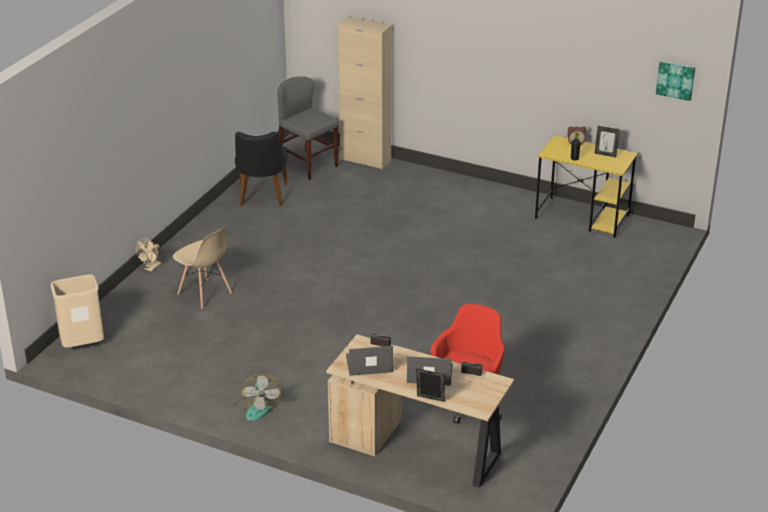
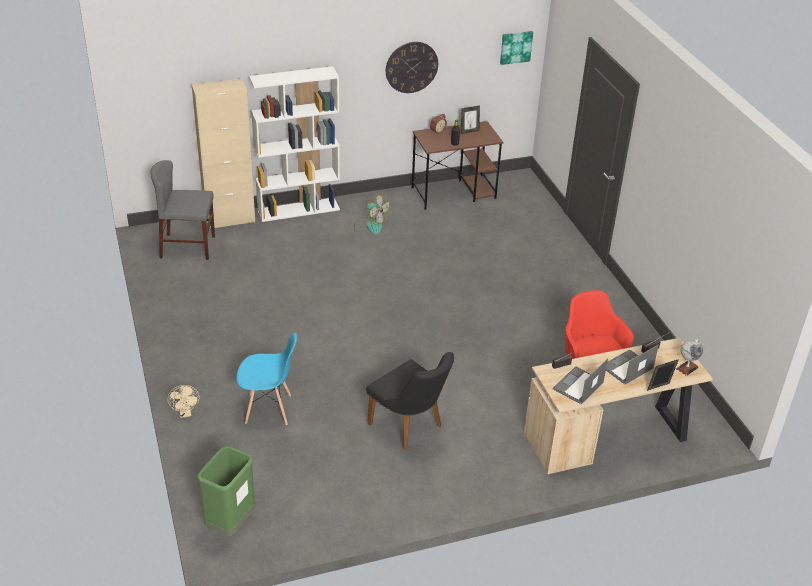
camera: 45 degrees left, 5 degrees up
beige trash can [50,275,104,348] -> green trash can [197,446,255,536]
beige chair [173,227,232,309] -> blue chair [236,332,297,425]
fan [234,374,281,421] -> fan moved to [354,194,391,234]
black chair [235,132,288,206] -> black chair moved to [366,352,454,450]
yellow desk [535,135,638,238] -> brown desk [412,121,504,210]
none -> white bookcase [249,66,340,222]
none -> wall clock [386,42,438,93]
none -> globe [676,339,703,376]

